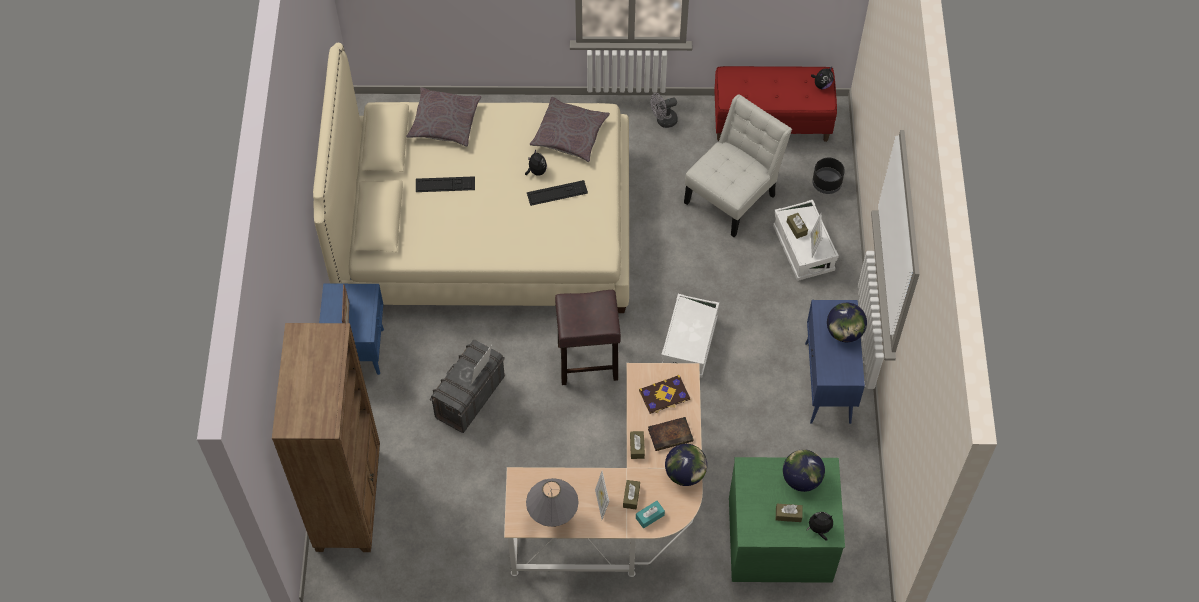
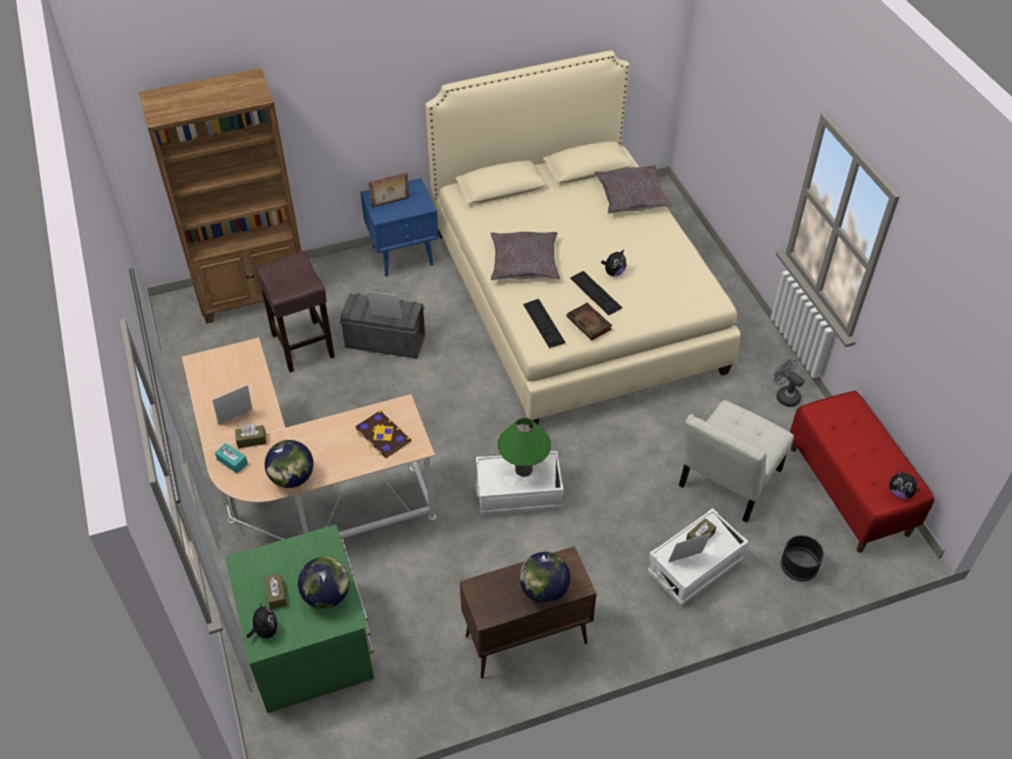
camera: 70 degrees right, 10 degrees down
keyboard [416,176,475,192] -> keyboard moved to [523,299,565,348]
grey table lamp [526,478,579,527] -> none
grey pillow [530,97,610,162] -> grey pillow moved to [491,232,560,280]
brown stool [555,290,621,385] -> brown stool moved to [255,251,335,372]
brown tissue box [630,431,645,459] -> none
book [648,417,693,451] -> book moved to [567,303,612,340]
white chair [684,94,792,237] -> white chair turned 105 degrees clockwise [679,400,794,522]
blue cabinet [805,300,865,424] -> brown cabinet [460,546,597,679]
none -> green table lamp [498,417,551,477]

